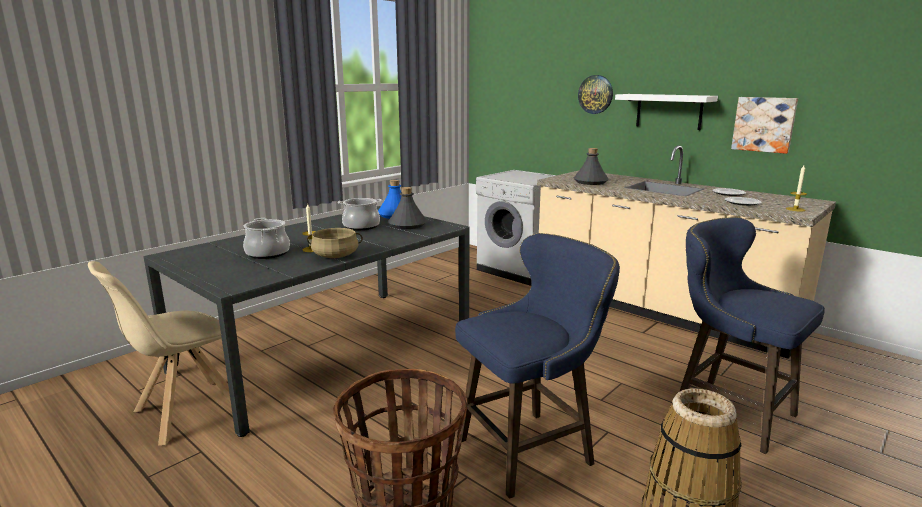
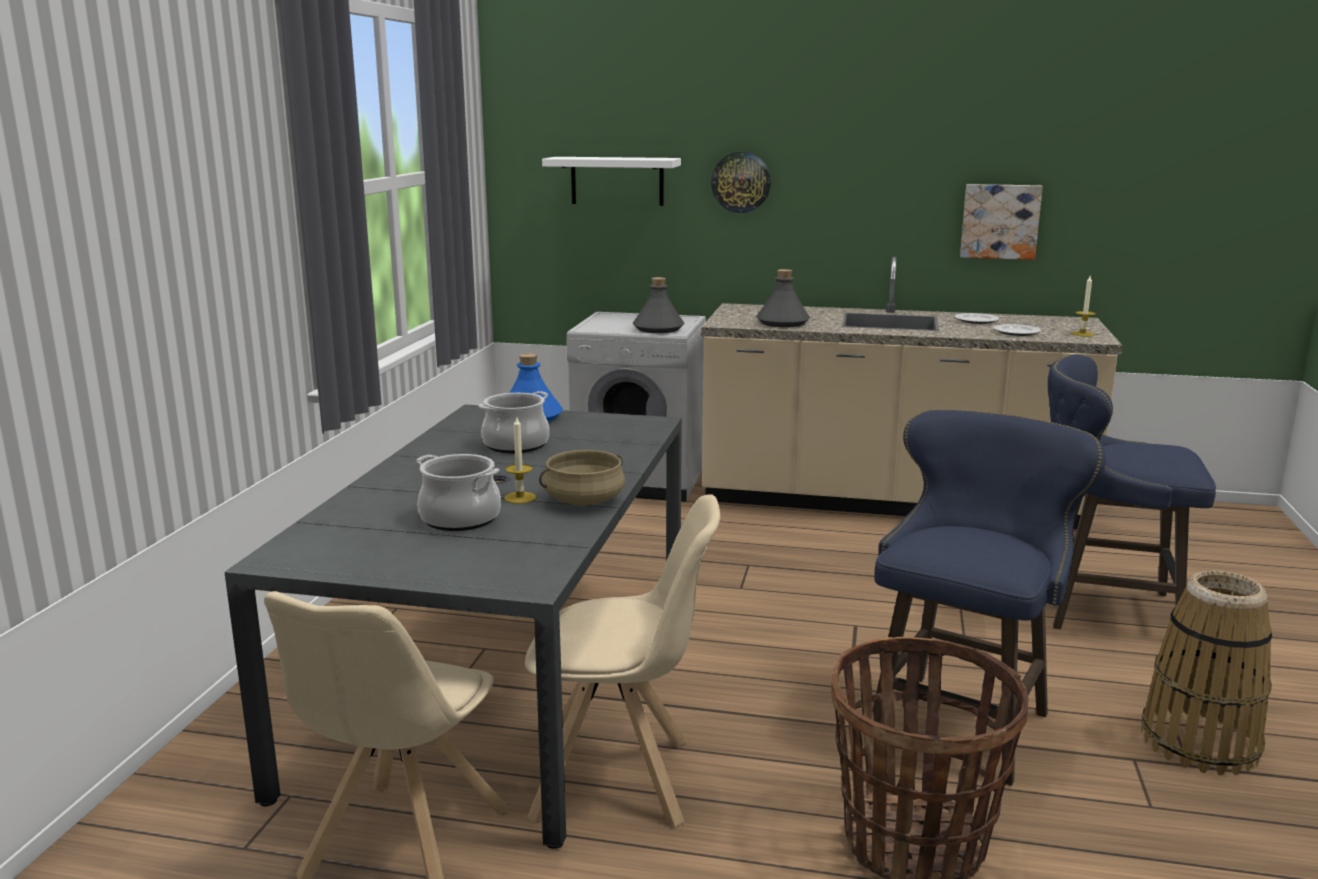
camera: 30 degrees left, 0 degrees up
grey bottle [388,187,427,229] -> grey bottle moved to [633,277,684,333]
white shelf [615,94,718,130] -> white shelf moved to [542,157,681,206]
none -> beige chair [525,494,720,828]

